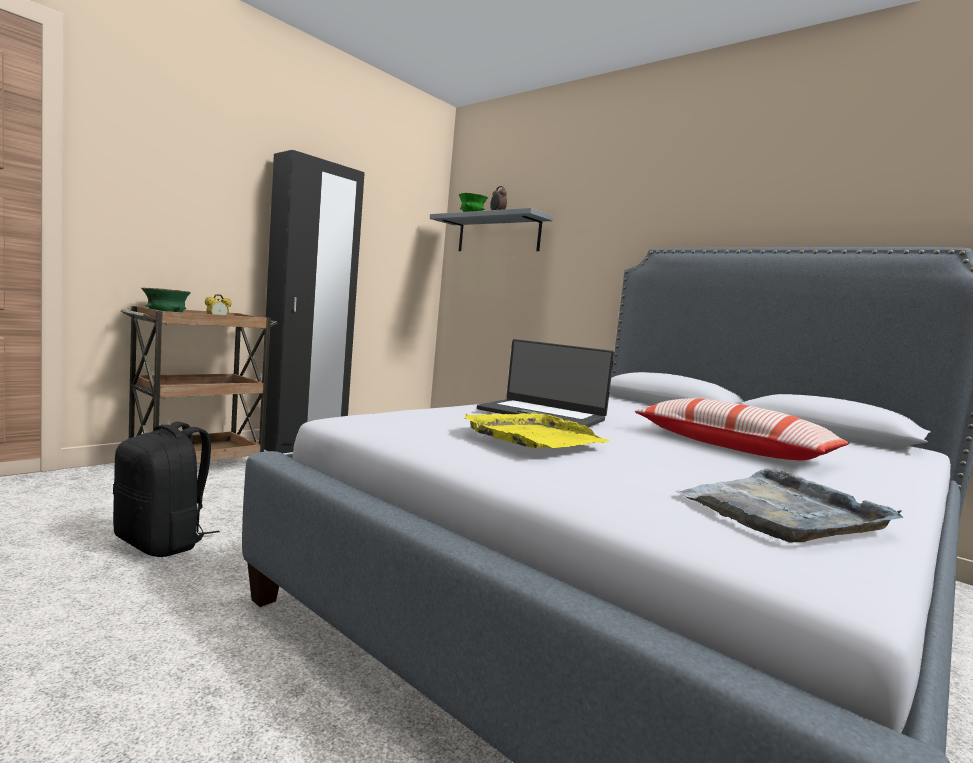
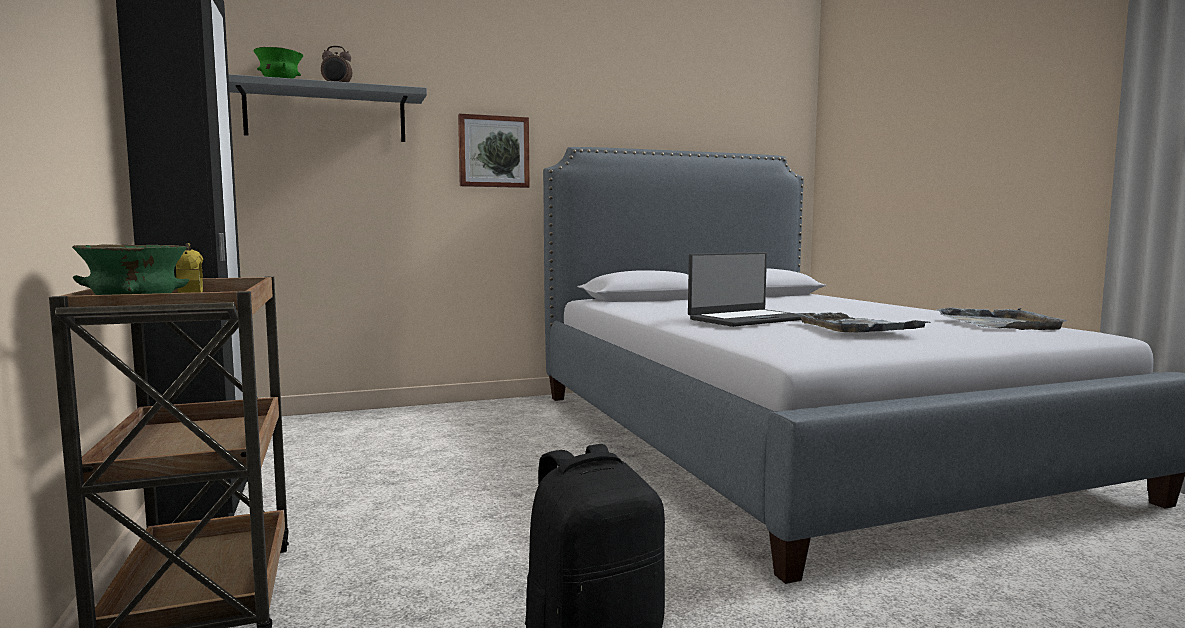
camera: 60 degrees left, 0 degrees up
yellow tray [464,412,610,449] -> grey tray [798,312,931,333]
pillow [634,398,849,460] -> none
none -> picture [458,113,530,188]

